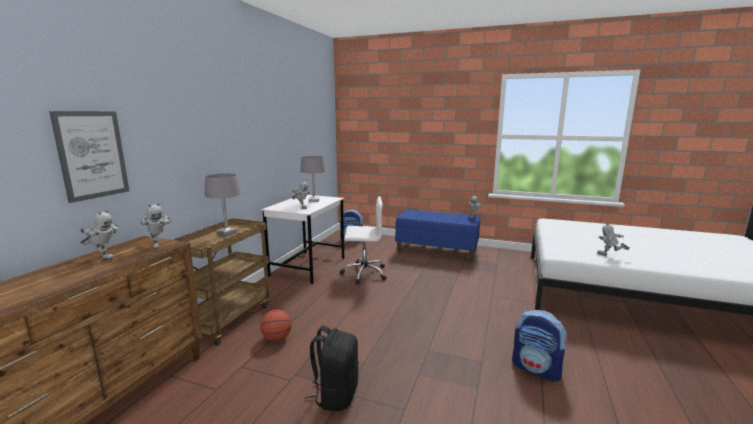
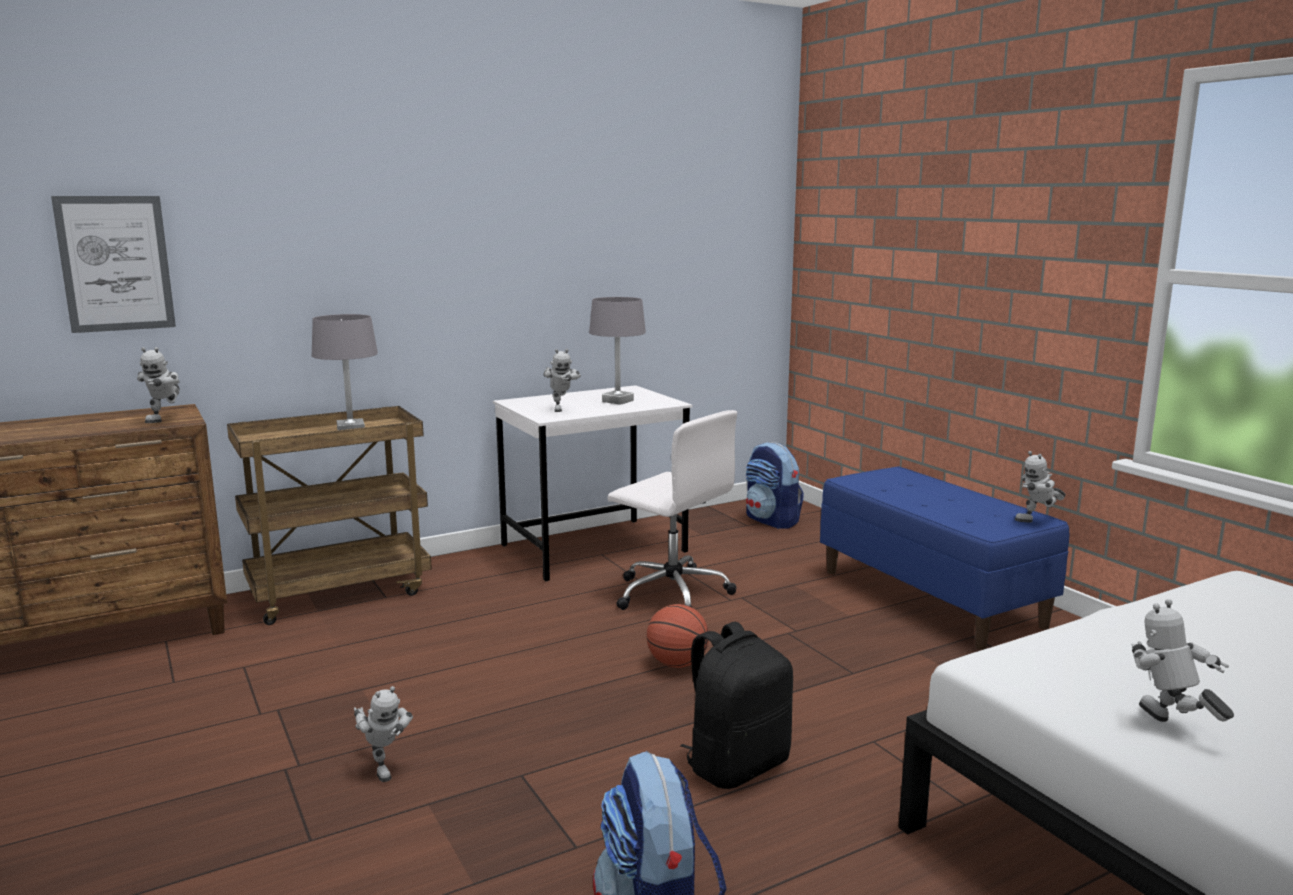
camera: 40 degrees right, 0 degrees up
toy robot [79,209,118,260] -> toy robot moved to [354,686,413,782]
basketball [260,310,292,341] -> basketball moved to [646,604,709,668]
black backpack [305,326,358,411] -> black backpack moved to [680,622,793,789]

